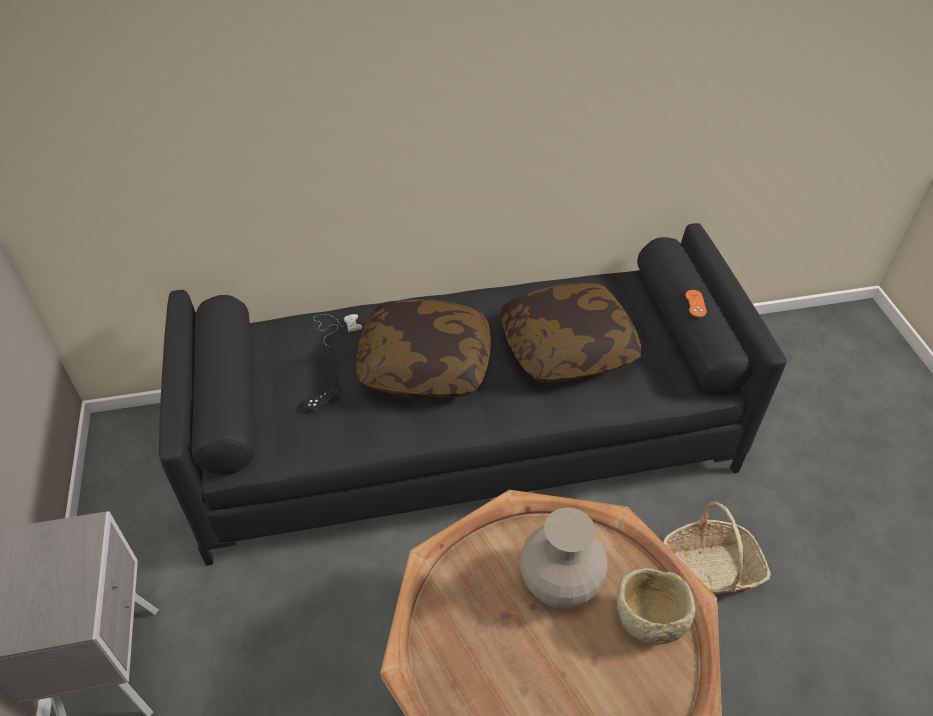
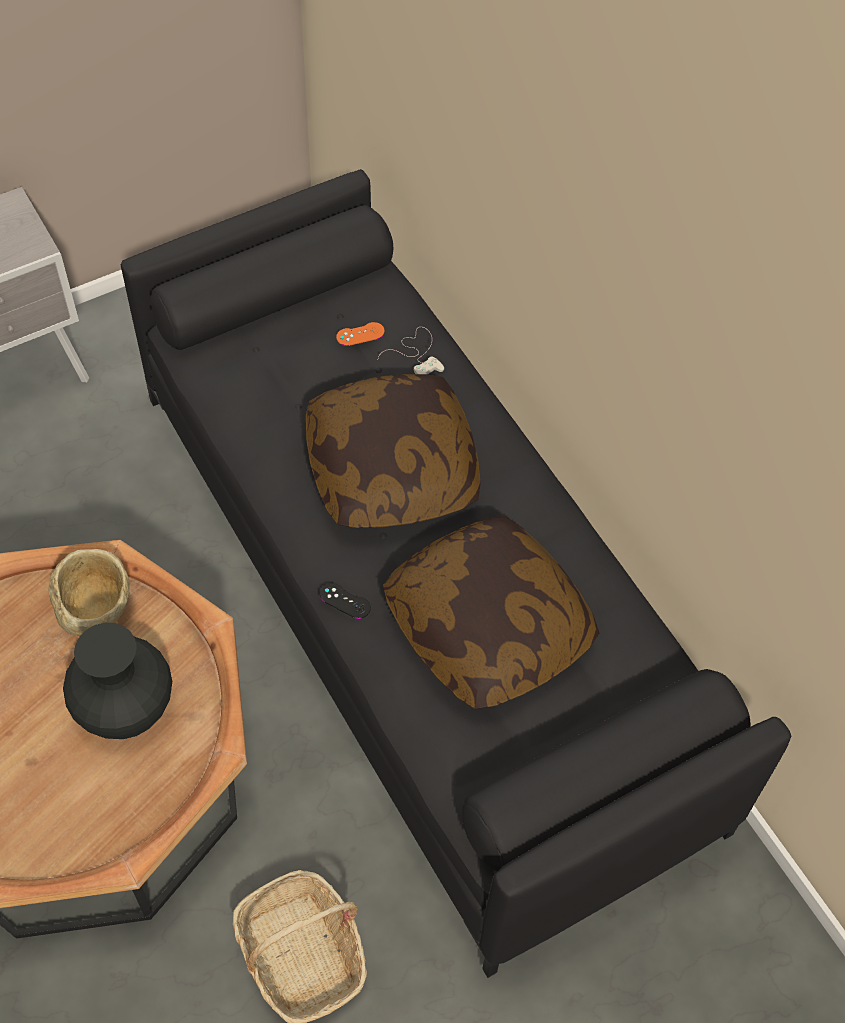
camera: 70 degrees right, 10 degrees up
black game controller [304,385,340,410] -> black game controller moved to [320,583,371,619]
beige vase [520,507,608,609] -> black vase [63,623,172,739]
beige bowl [617,568,696,645] -> beige bowl moved to [48,549,129,636]
orange game controller [685,290,707,317] -> orange game controller moved to [336,322,384,346]

